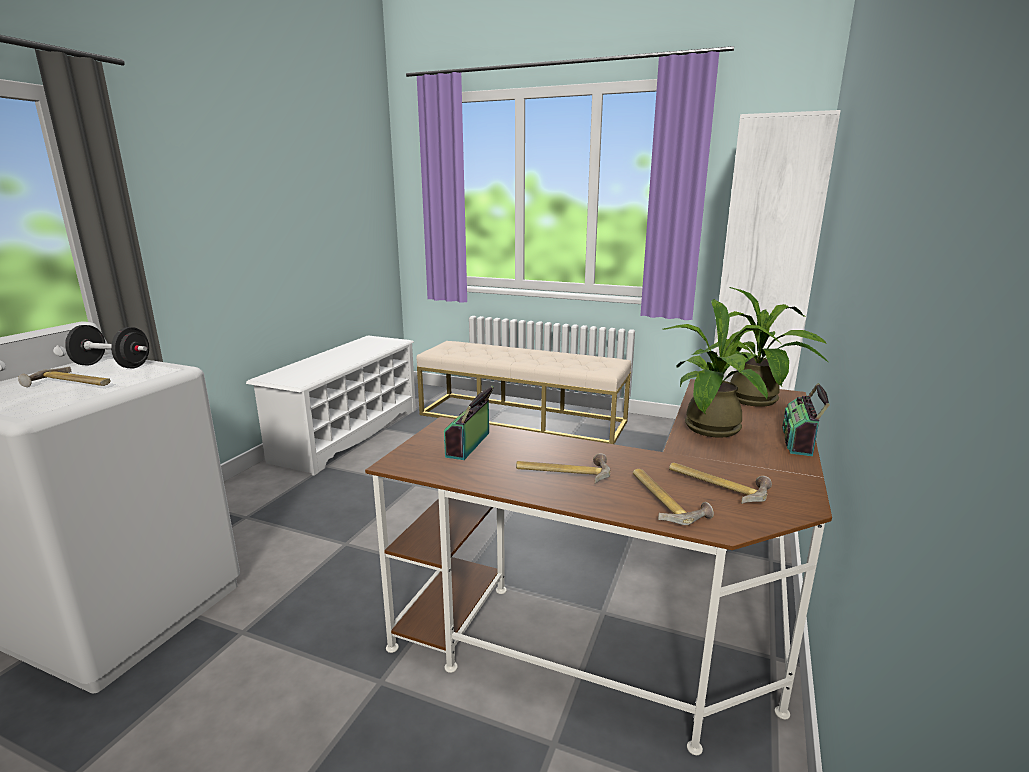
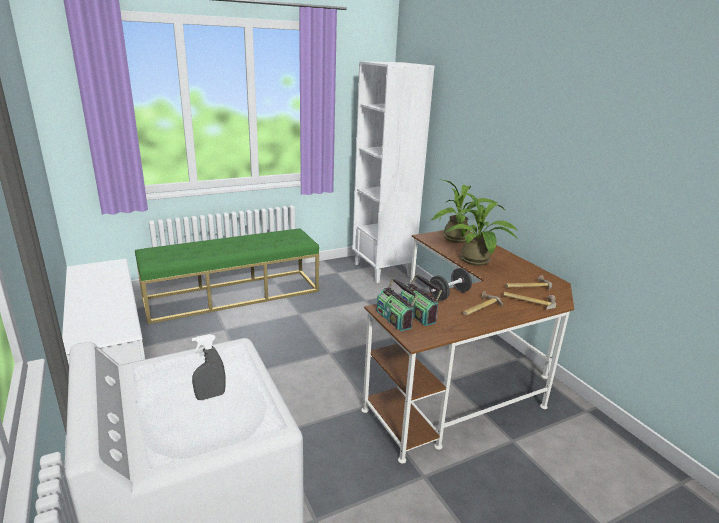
camera: 50 degrees left, 5 degrees up
hammer [18,366,110,387] -> grey spray bottle [192,334,225,400]
black dumbbell [65,325,149,368] -> black dumbbell moved to [429,268,472,301]
beige bench [417,341,631,444] -> green bench [135,228,319,324]
radio [782,383,830,456] -> radio moved to [377,278,418,332]

